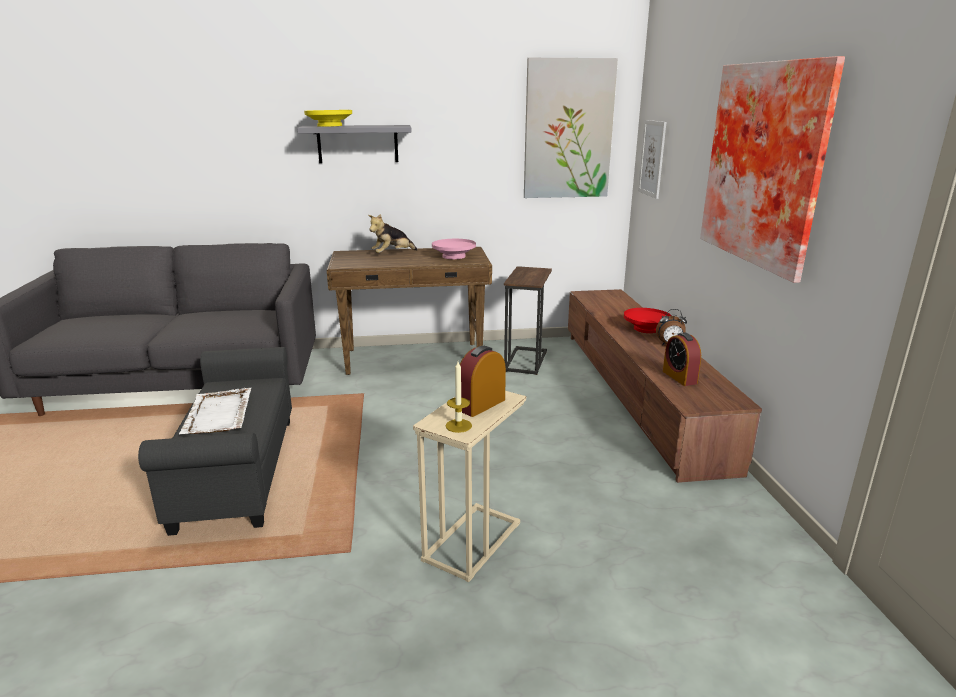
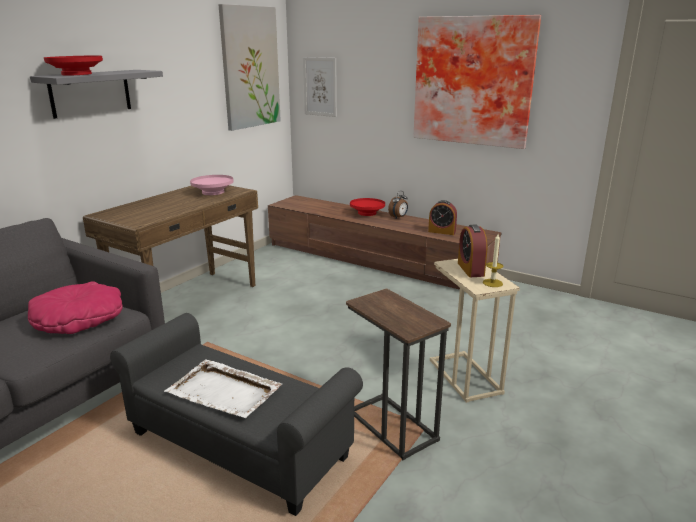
camera: 50 degrees left, 0 degrees up
yellow bowl [304,110,352,127] -> red bowl [44,56,103,75]
plush toy [368,214,418,253] -> none
brown side table [504,266,552,375] -> brown side table moved to [346,289,451,460]
none -> pink pillow [28,281,123,334]

